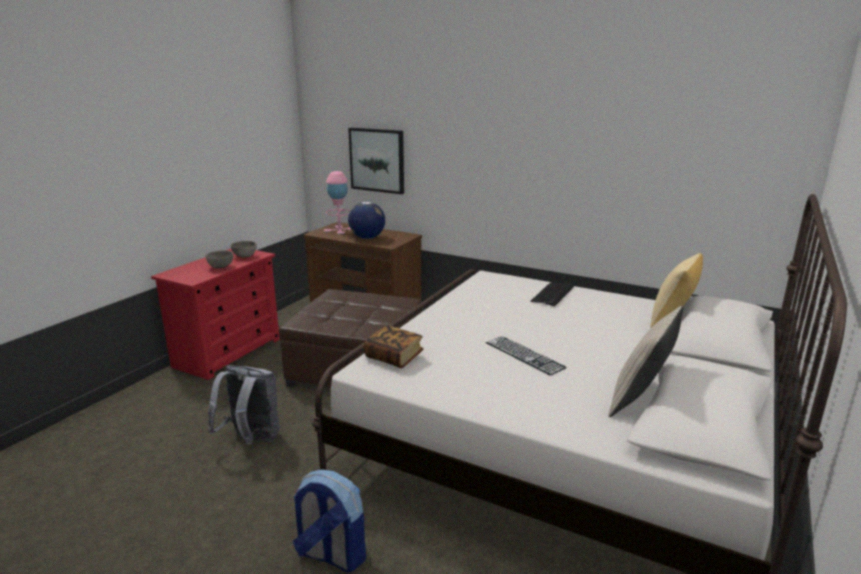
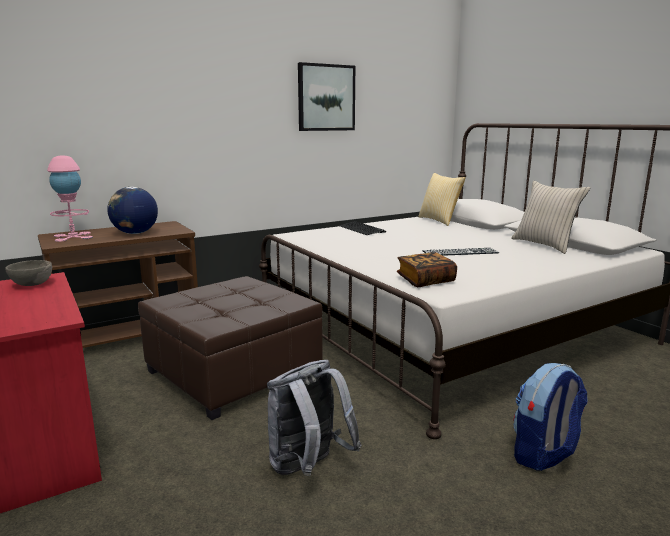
camera: 60 degrees left, 5 degrees down
grey bowl [206,250,233,268] -> none
picture [348,128,404,194] -> picture moved to [298,62,355,131]

